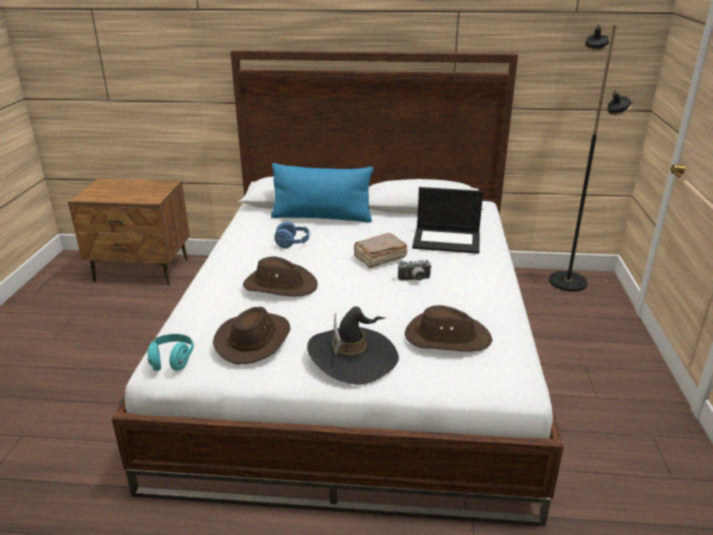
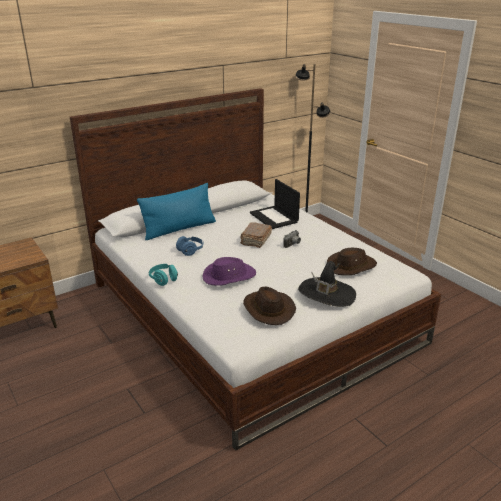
camera: 40 degrees left, 0 degrees up
turquoise headphones [148,334,194,371] -> turquoise headphones moved to [149,264,178,286]
brown hat [243,256,318,296] -> purple hat [203,257,256,286]
laptop [412,187,483,254] -> laptop turned 90 degrees clockwise [250,179,300,229]

